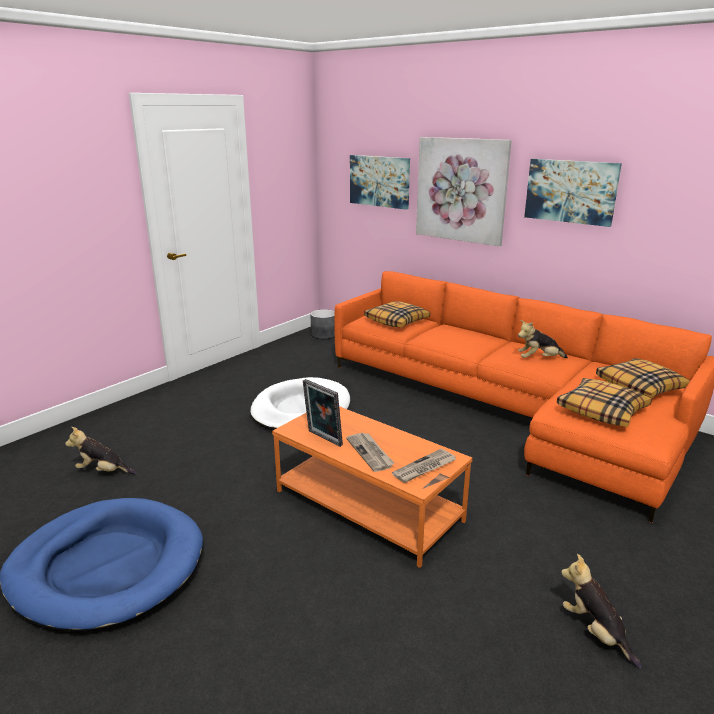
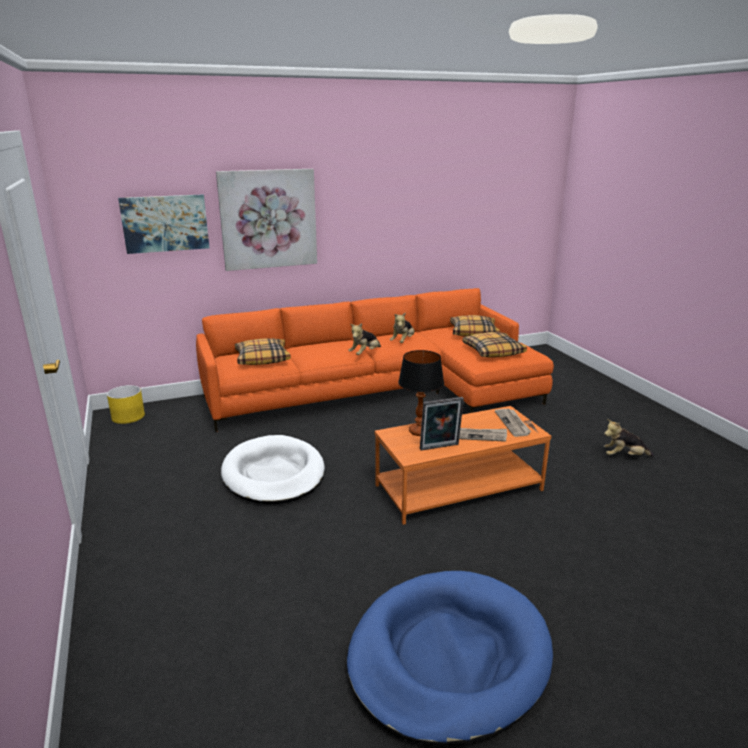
camera: 60 degrees left, 0 degrees up
plush toy [65,427,137,474] -> plush toy moved to [348,323,381,355]
grey planter [310,309,335,339] -> yellow planter [107,385,145,424]
picture [524,159,622,227] -> none
none -> table lamp [398,350,444,436]

